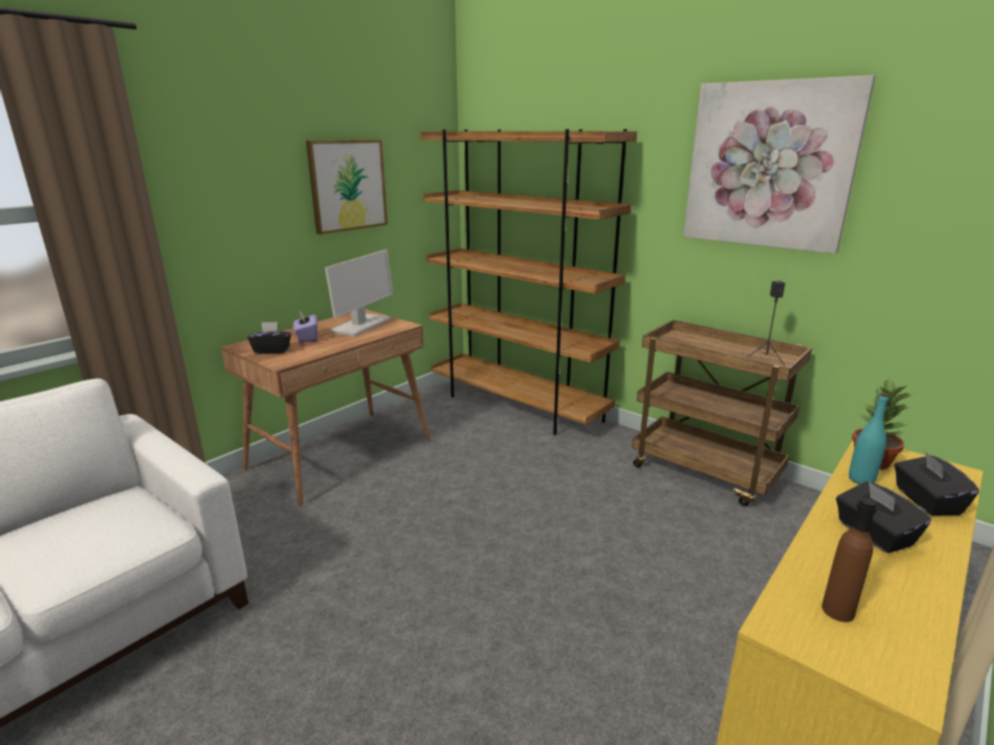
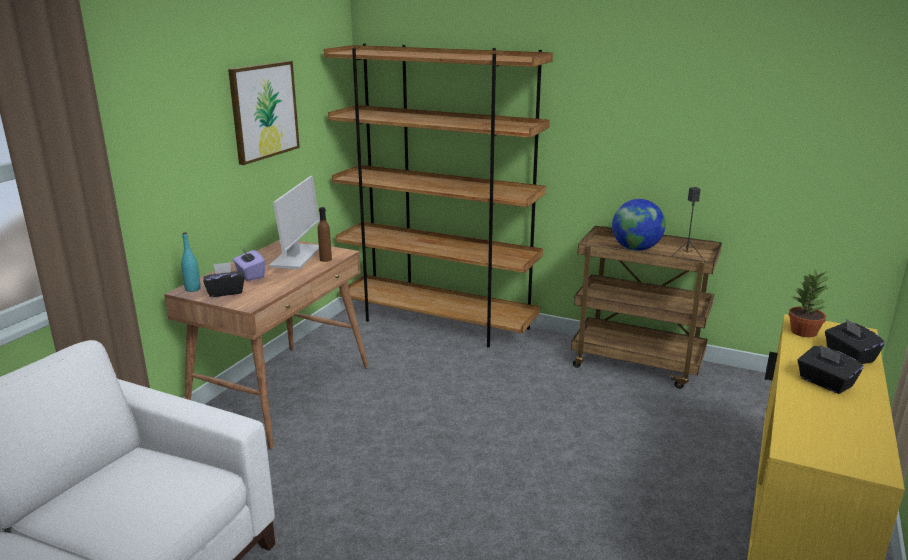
camera: 15 degrees left, 0 degrees up
picture [683,75,876,254] -> none
brown bottle [822,497,877,622] -> brown bottle moved to [318,207,332,262]
turquoise bottle [849,393,888,484] -> turquoise bottle moved to [181,232,201,292]
none -> globe [612,199,665,251]

